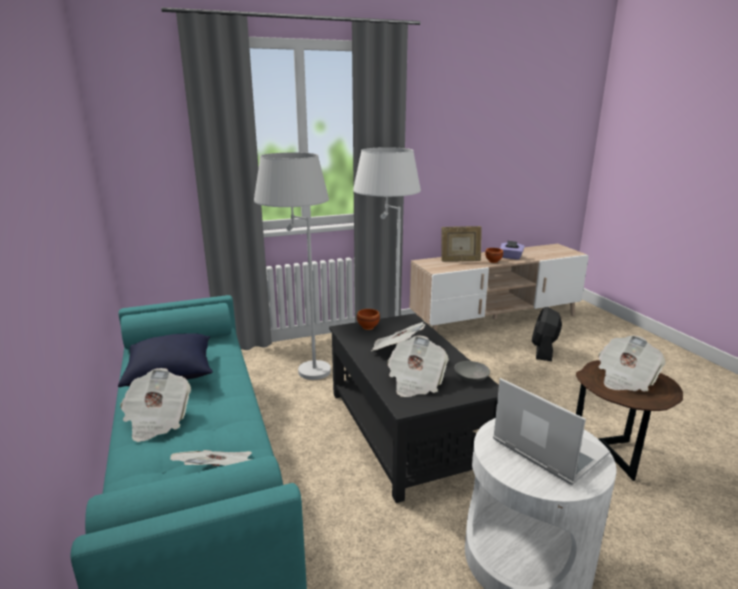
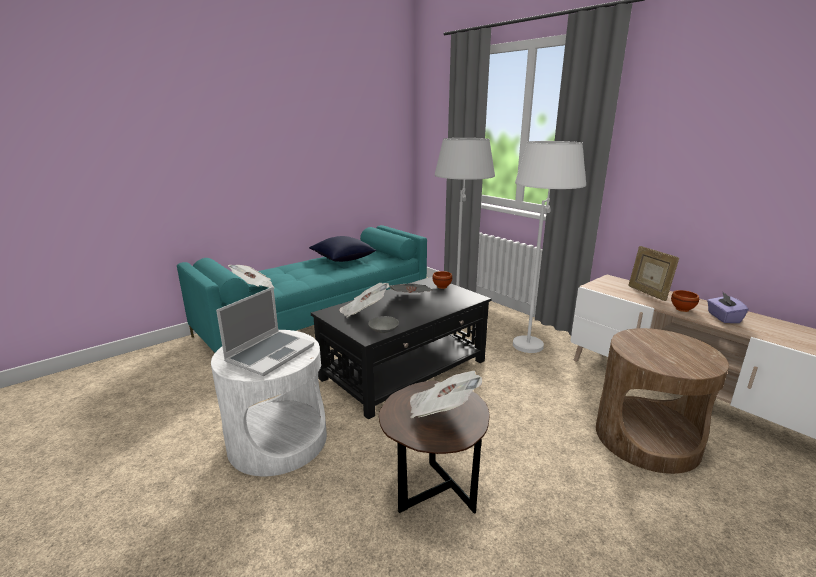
camera: 70 degrees right, 0 degrees up
newspaper [120,368,191,442] -> none
black fan [532,307,562,361] -> brown side table [596,328,729,474]

